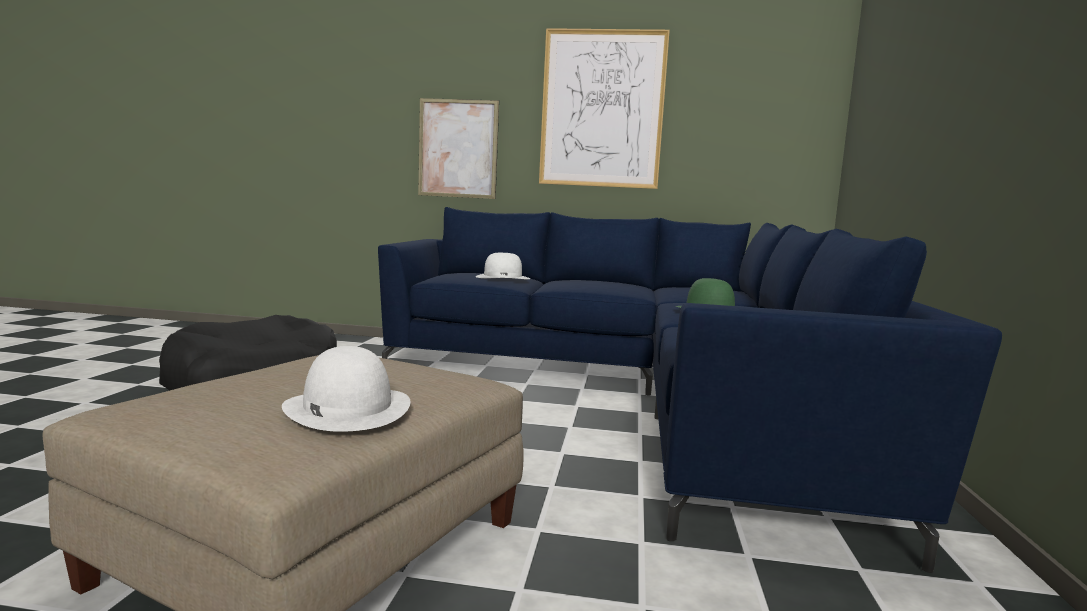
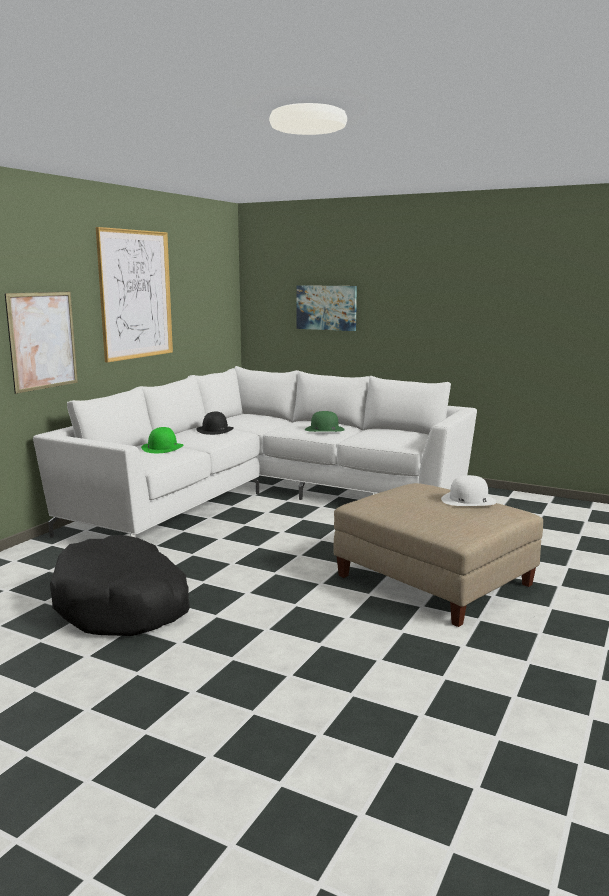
camera: 70 degrees left, 5 degrees up
blue sofa [378,207,1002,573] -> white sofa [33,366,477,537]
white hat [476,253,530,279] -> green hat [141,427,183,453]
none -> black hat [196,412,234,435]
none -> picture [296,285,357,331]

